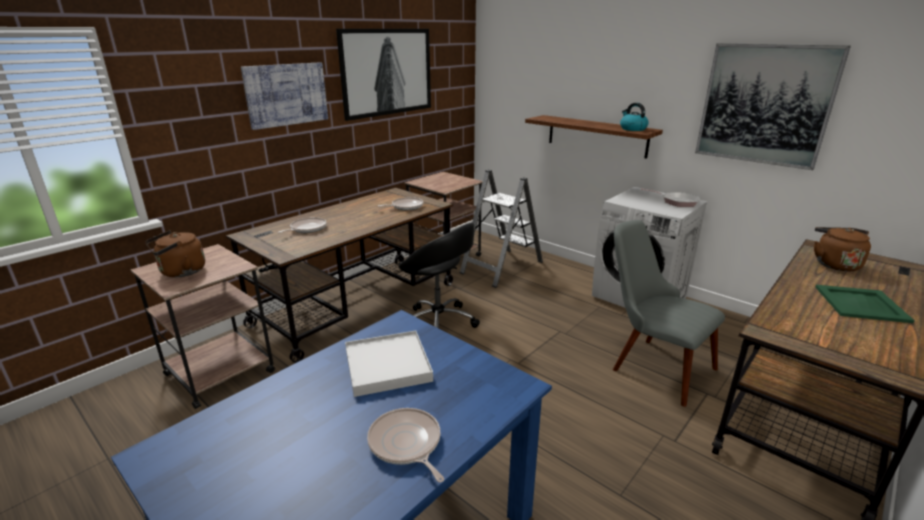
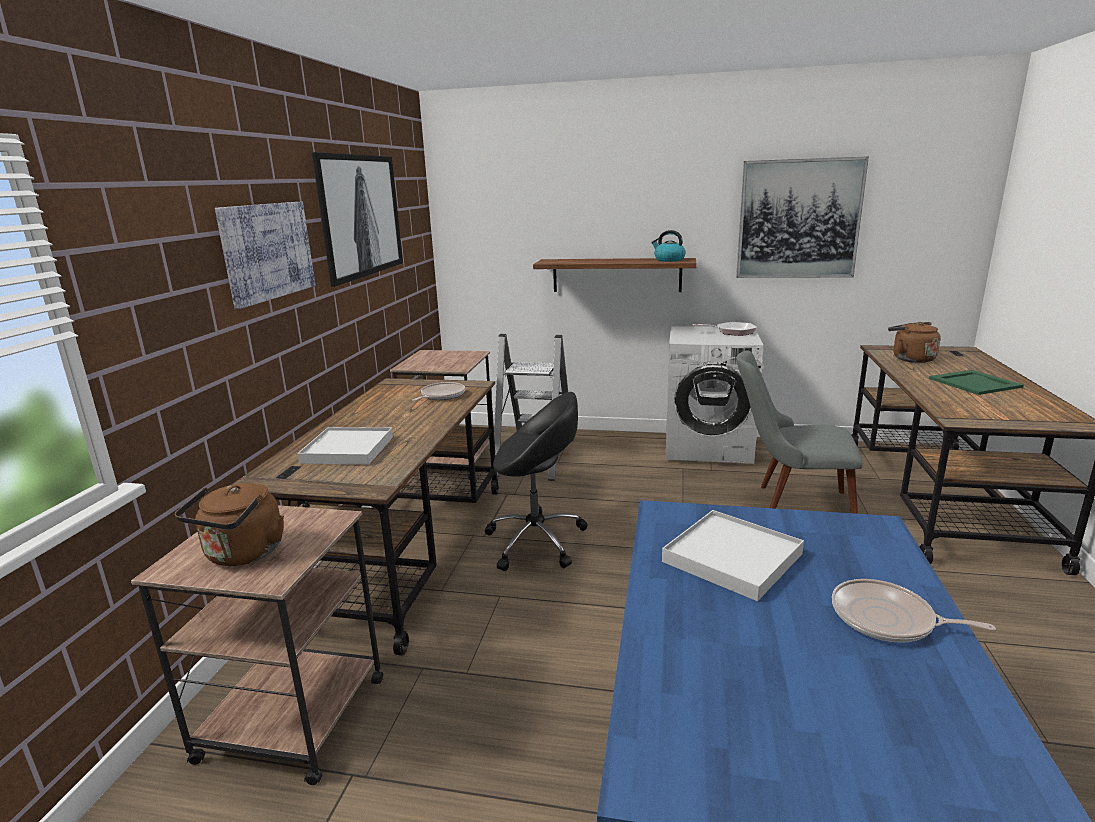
camera: 30 degrees left, 5 degrees down
frying pan [277,217,327,233] -> white tray [297,427,393,465]

